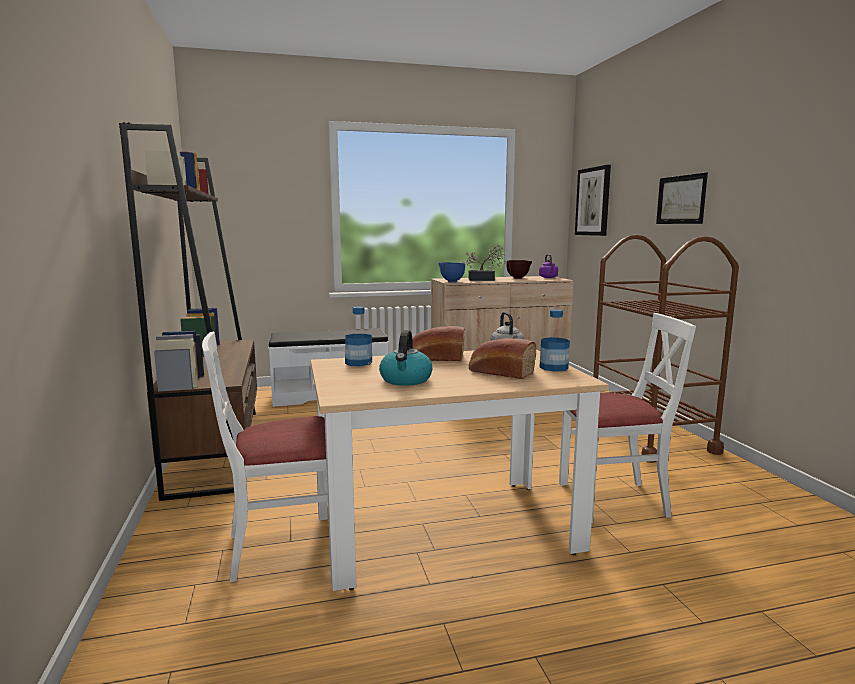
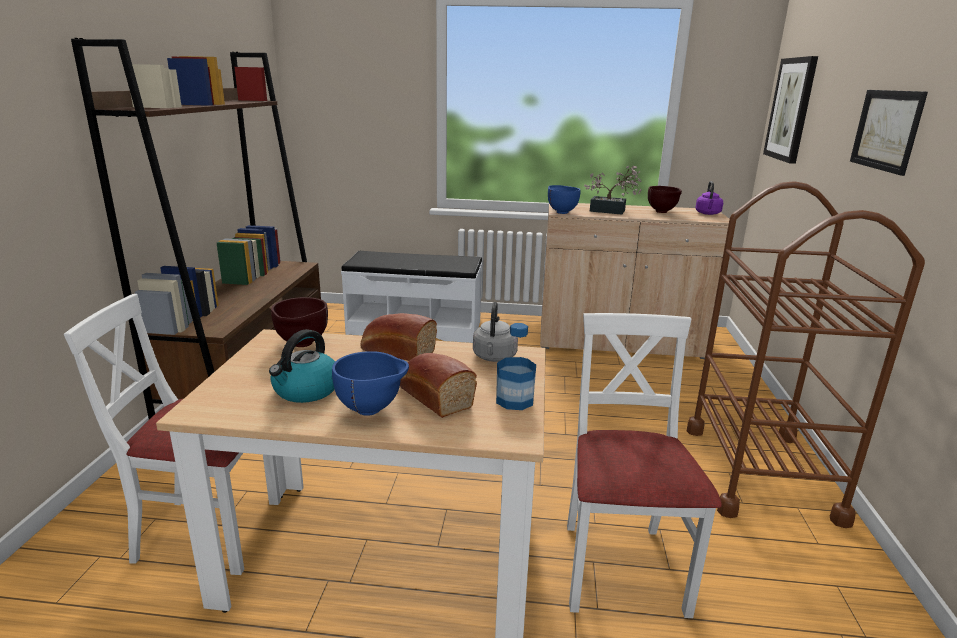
camera: 20 degrees right, 10 degrees up
bottle [345,307,372,366] -> brown bowl [271,297,328,347]
white chair [559,313,696,523] -> white chair turned 105 degrees counterclockwise [567,313,722,618]
none -> blue bowl [332,351,409,416]

